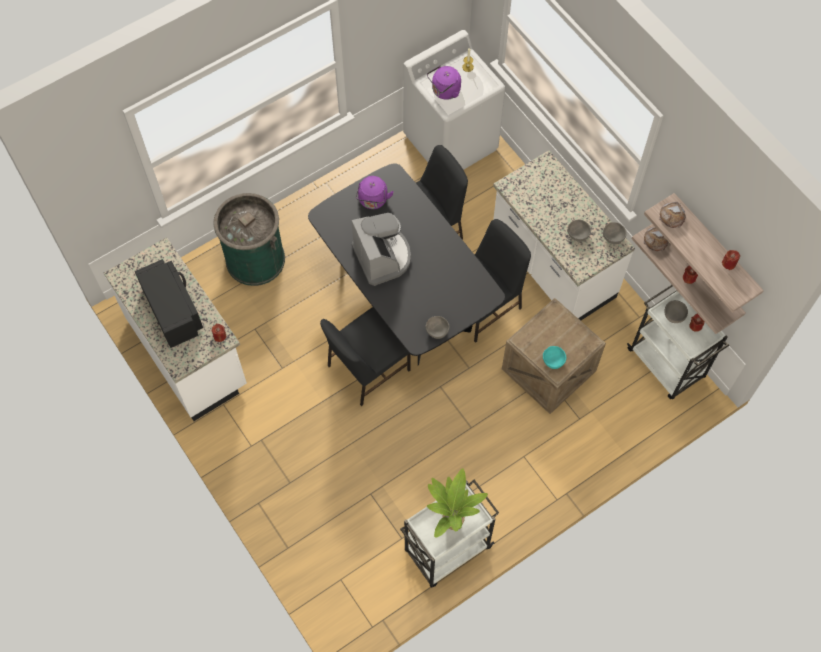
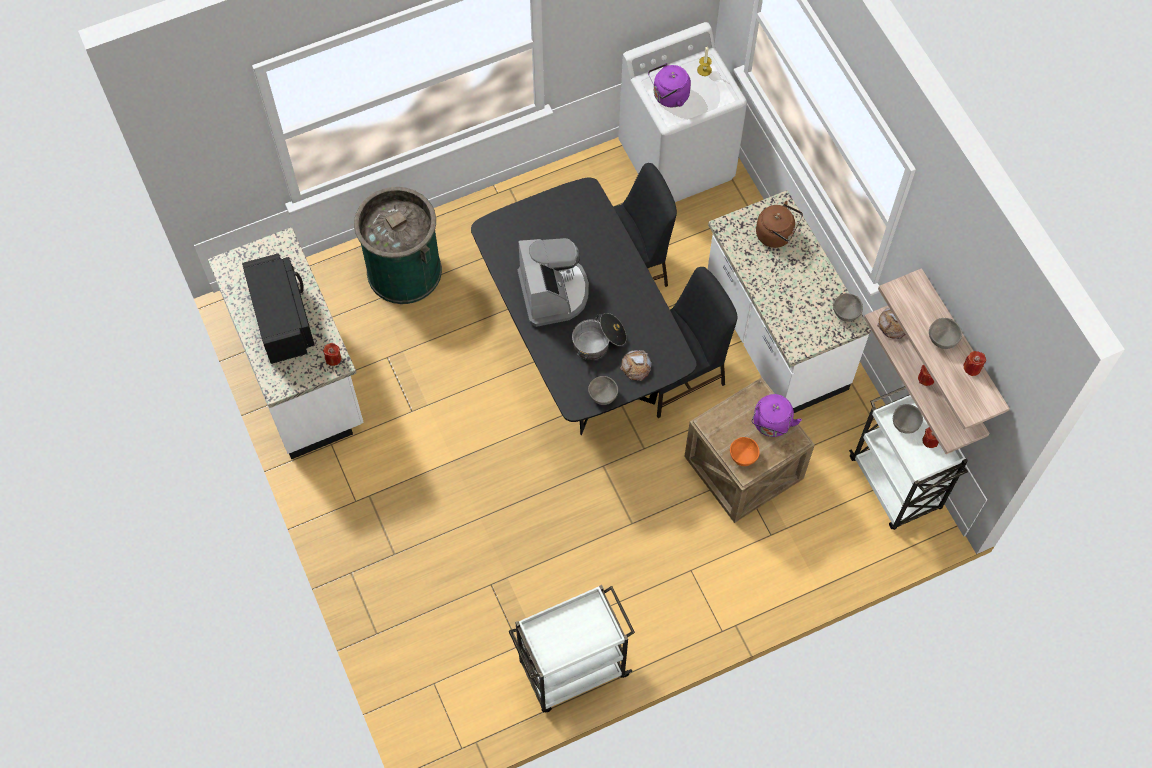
camera: 10 degrees right, 0 degrees up
black chair [320,307,411,406] -> none
purple kettle [356,176,394,209] -> purple kettle moved to [752,394,802,437]
potted plant [427,468,488,538] -> none
turquoise bowl [543,346,566,369] -> orange bowl [730,437,760,466]
grey bowl [568,220,591,242] -> grey bowl moved to [929,318,962,349]
bread [659,202,686,228] -> bread moved to [620,350,651,381]
none -> cooking pot [572,313,627,360]
none -> brown kettle [756,201,803,248]

